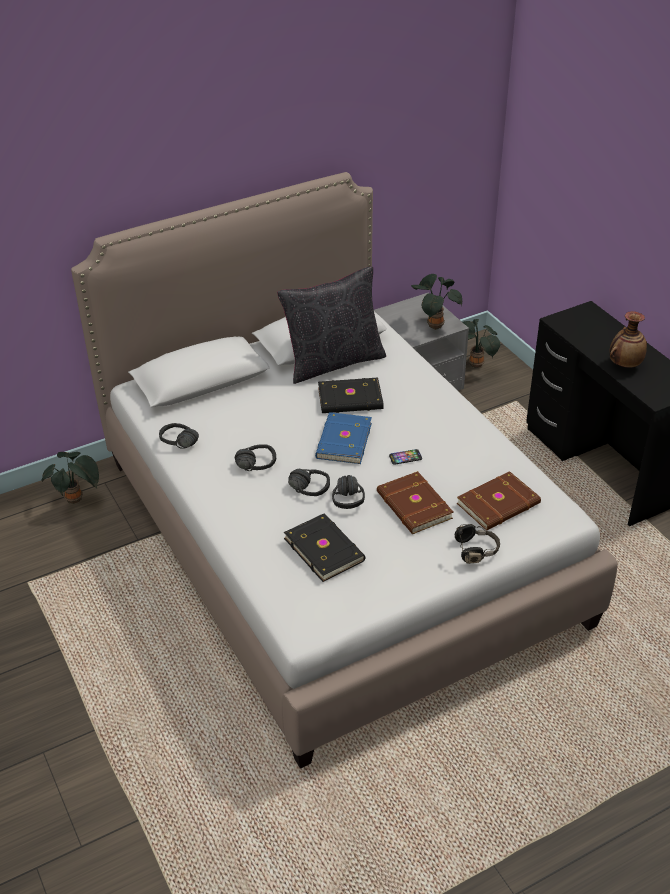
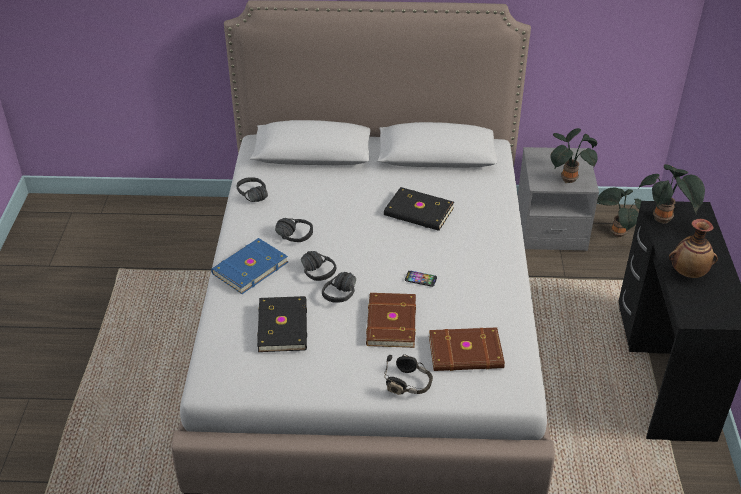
camera: 30 degrees right, 0 degrees up
potted plant [42,452,99,504] -> potted plant moved to [639,164,705,223]
black pillow [277,266,386,384] -> none
blue book [315,412,372,464] -> blue book moved to [211,238,288,294]

